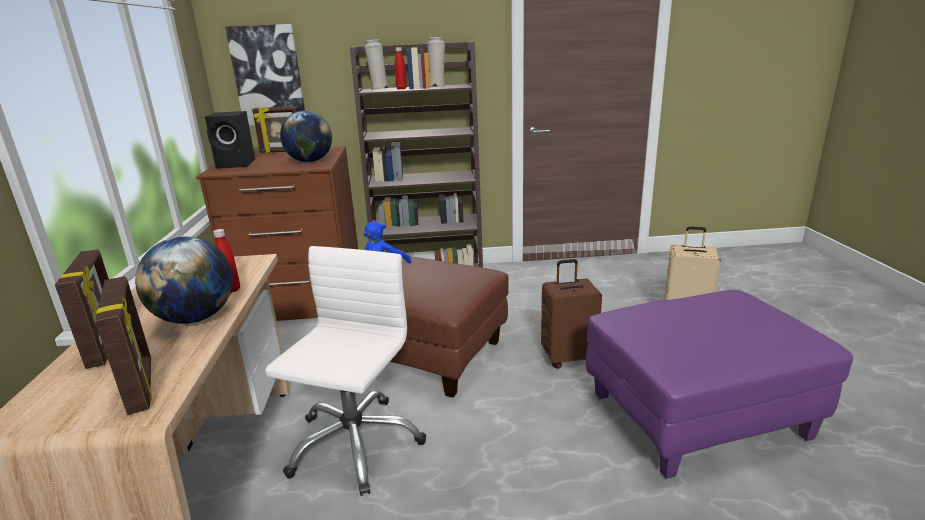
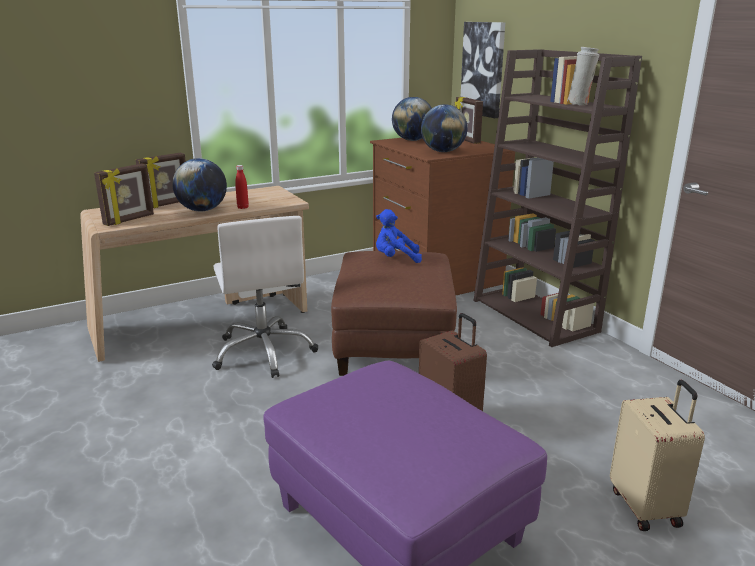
camera: 65 degrees right, 0 degrees up
black speaker [205,111,255,168] -> globe [392,97,432,141]
white office chair [265,246,426,496] -> white office chair turned 75 degrees clockwise [212,216,318,378]
white vase [364,39,389,90] -> none
red bottle [395,47,407,89] -> none

